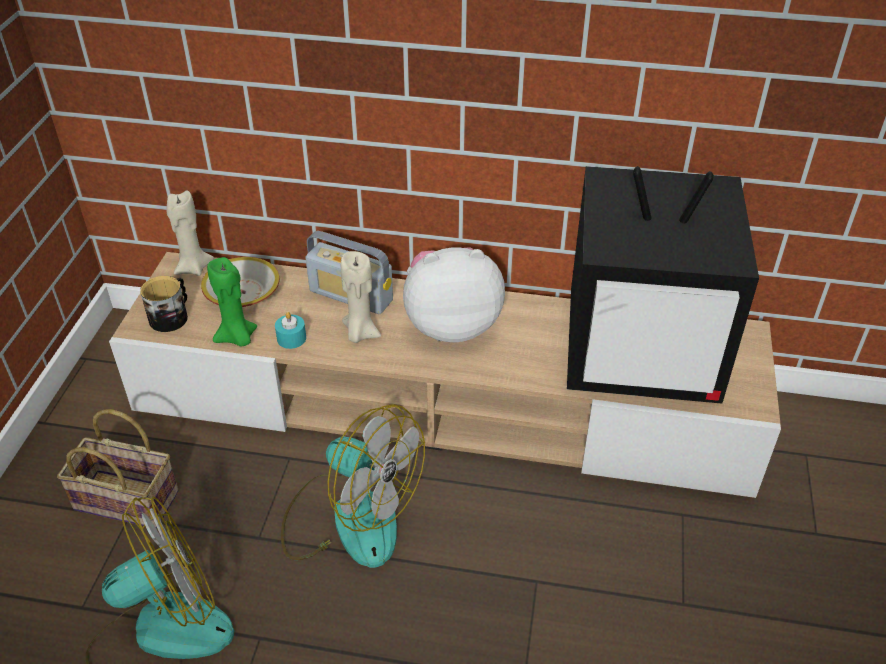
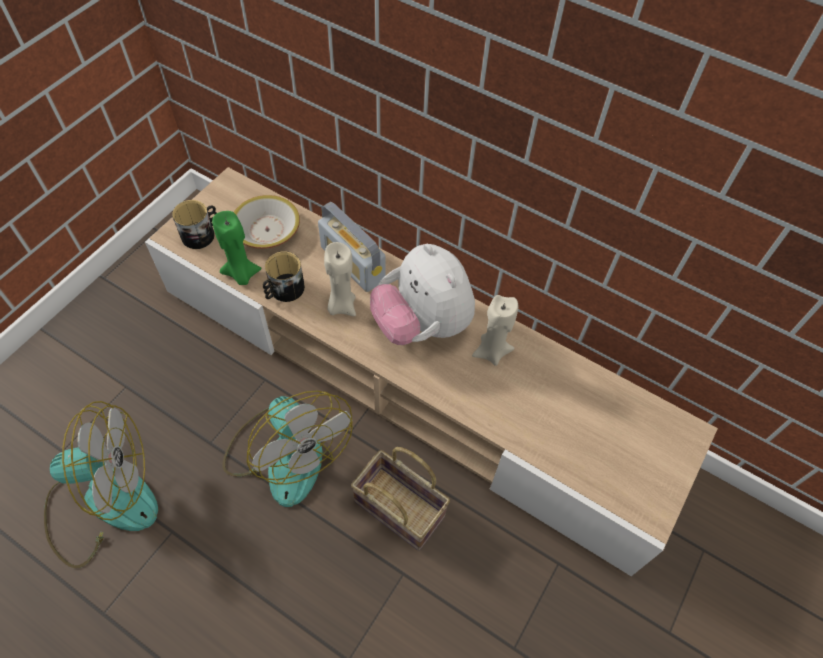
camera: 20 degrees right, 15 degrees up
basket [57,409,179,528] -> basket moved to [351,447,450,551]
beige candle [166,191,214,276] -> beige candle moved to [472,295,518,366]
turquoise candle [275,312,306,349] -> mug [263,251,305,302]
plush toy [403,247,505,342] -> plush toy turned 135 degrees counterclockwise [370,244,475,345]
television [567,166,759,404] -> none

